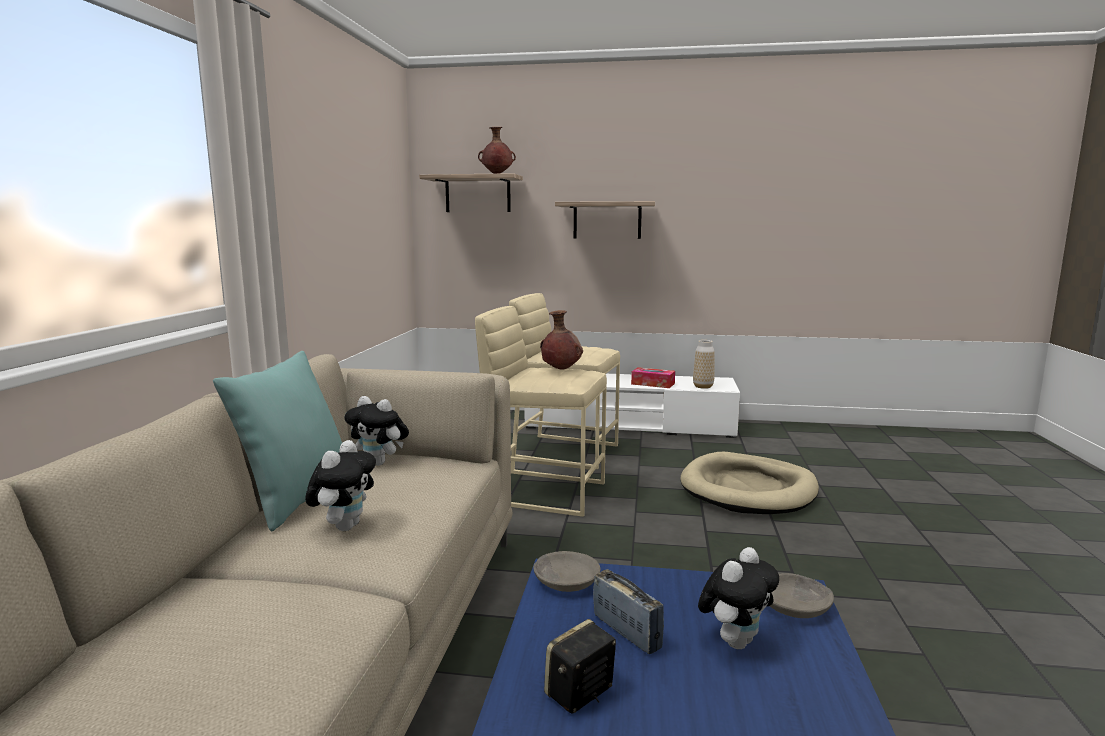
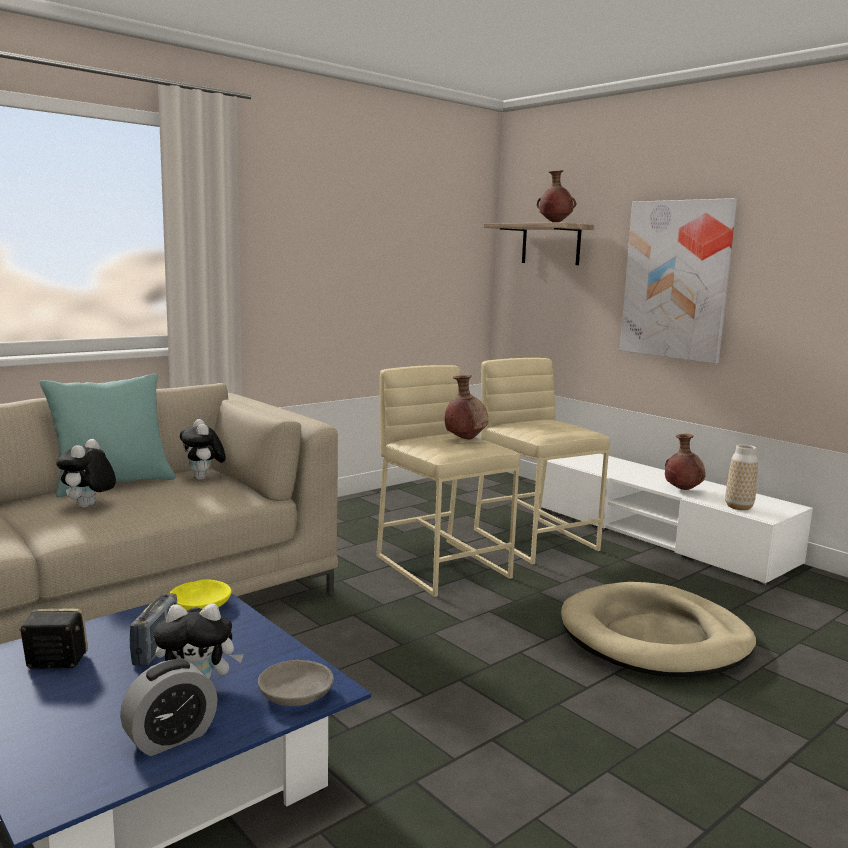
camera: 40 degrees right, 0 degrees up
plush toy [305,440,376,531] -> plush toy turned 135 degrees clockwise [56,439,116,508]
grey bowl [533,551,600,592] -> yellow bowl [170,579,232,611]
shelf [555,201,655,239] -> picture [620,198,737,364]
tissue box [631,367,675,388] -> brown vase [665,434,705,490]
none -> alarm clock [120,659,218,756]

